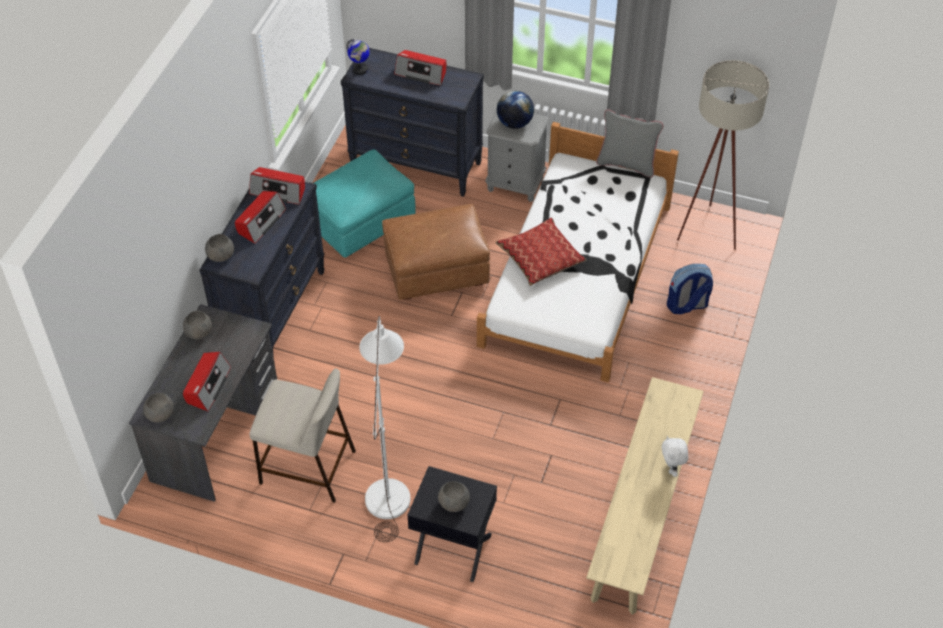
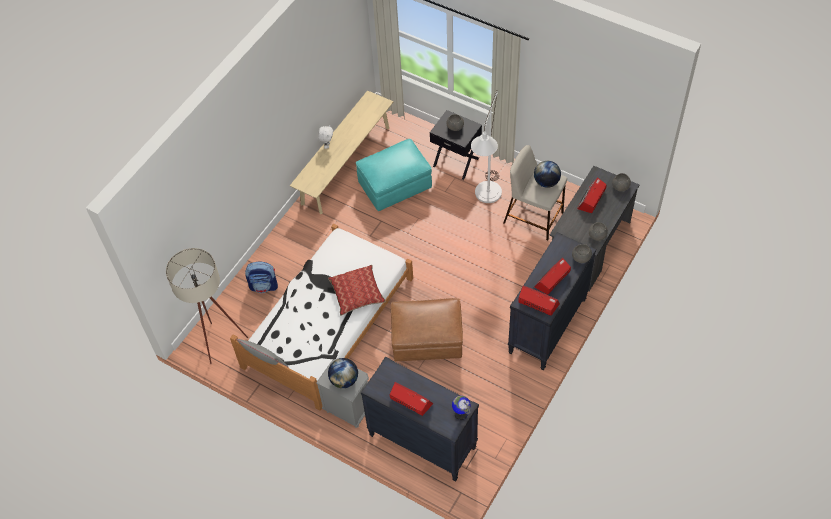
camera: 165 degrees left, 5 degrees up
turquoise ottoman [314,149,416,258] -> turquoise ottoman moved to [356,139,432,211]
none -> globe [534,161,561,188]

